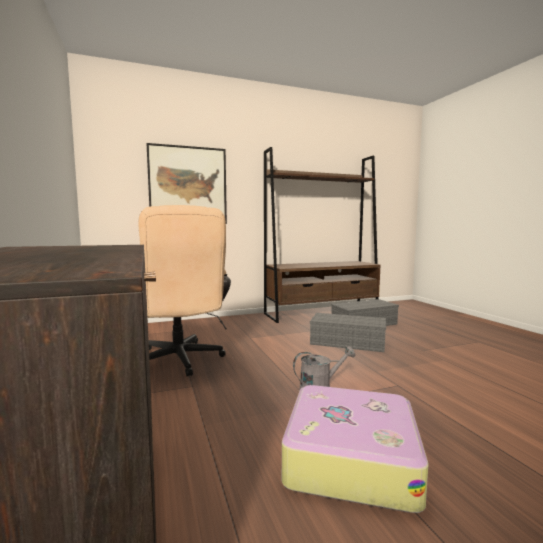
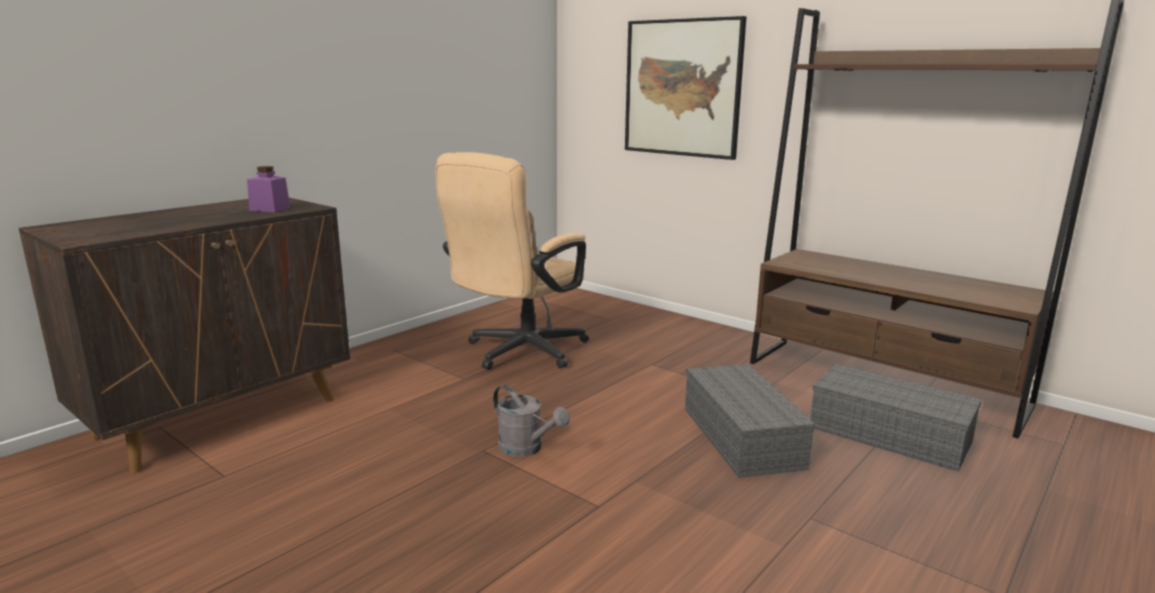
camera: 60 degrees right, 10 degrees up
suitcase [282,385,428,513] -> none
none -> purple jar [247,166,290,212]

